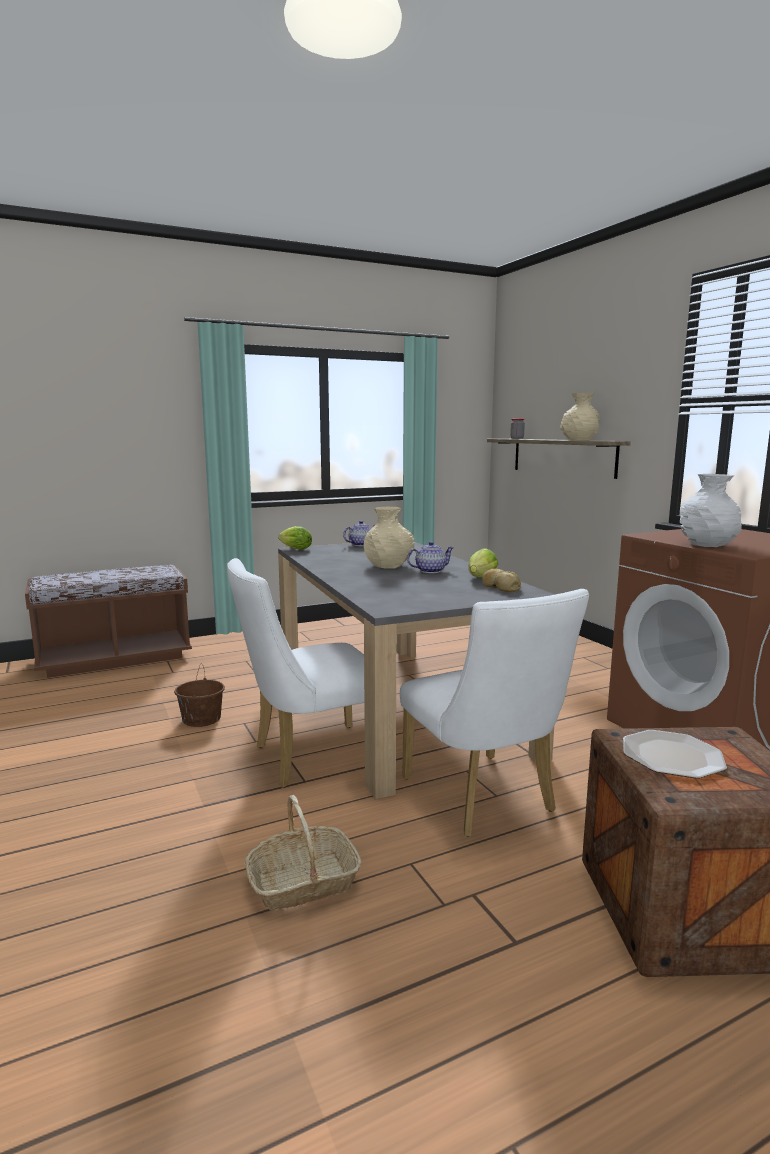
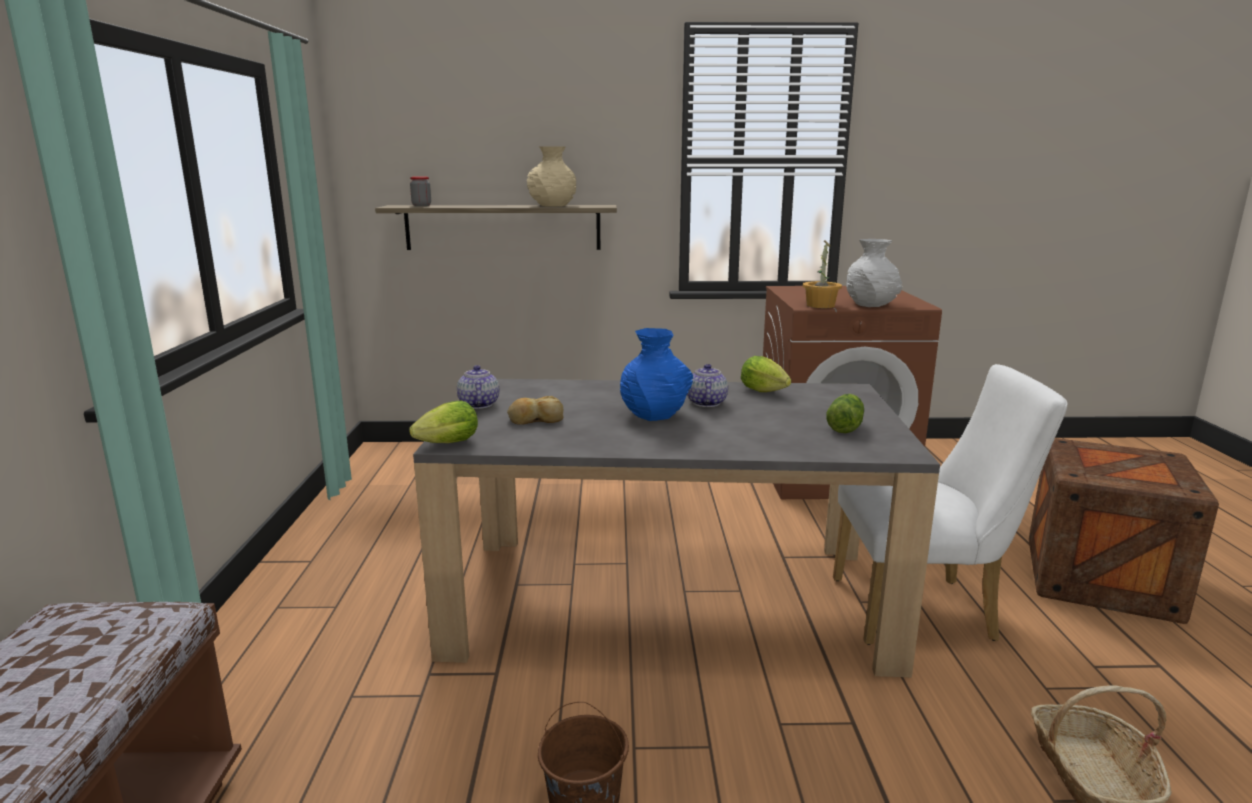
camera: 65 degrees left, 5 degrees up
white chair [227,558,364,788] -> none
beige vase [364,507,415,569] -> blue vase [620,328,693,421]
bread [482,569,521,592] -> bread moved to [507,396,564,425]
plate [623,730,727,779] -> none
none -> potted plant [803,240,842,308]
none -> lettuce [826,394,864,433]

